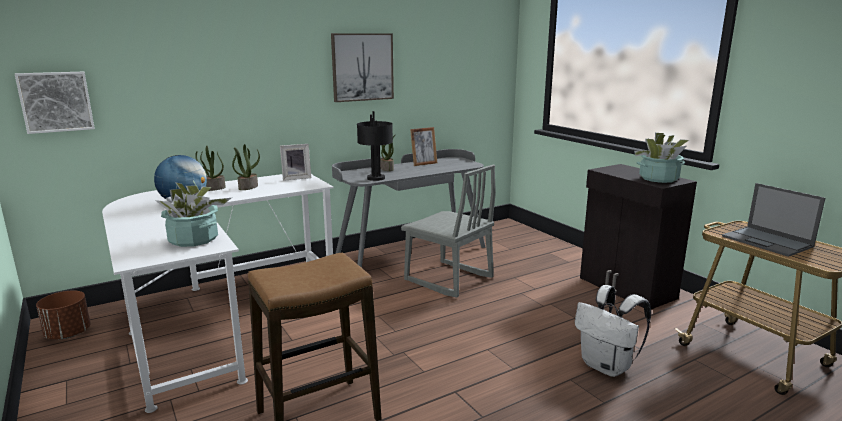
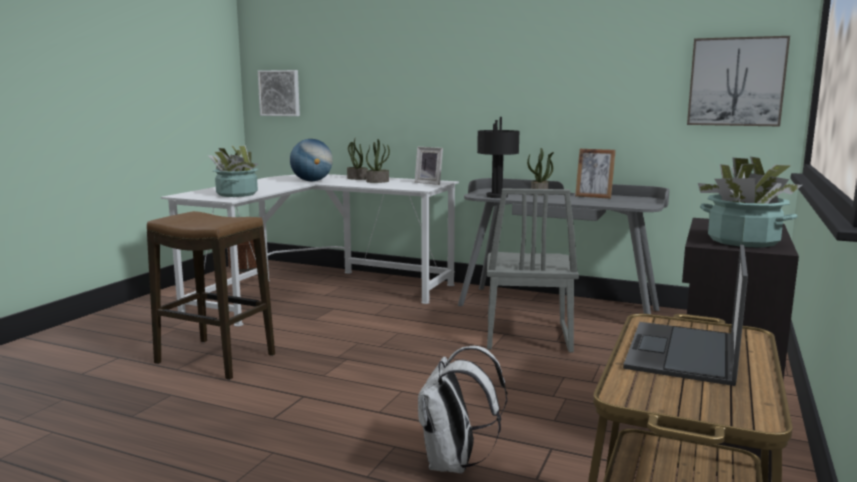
camera: 55 degrees right, 5 degrees down
picture [331,33,394,102] -> picture moved to [687,36,790,126]

